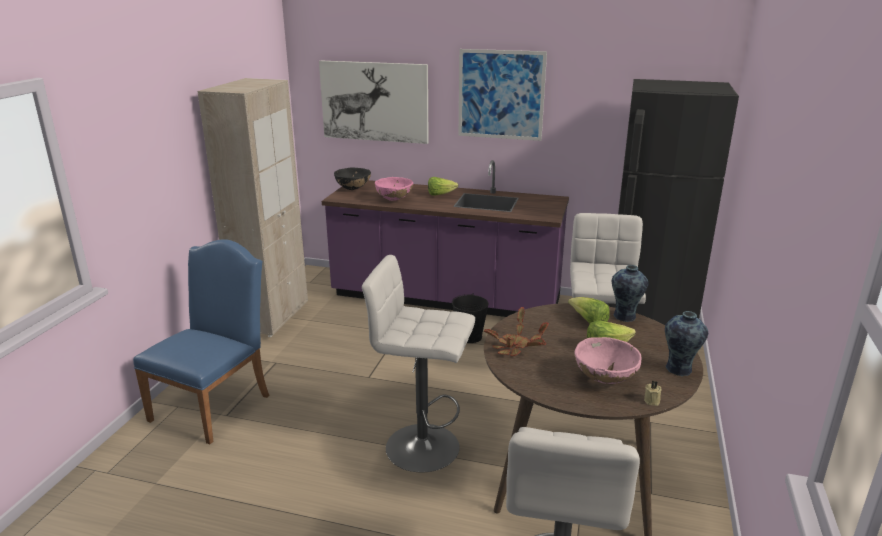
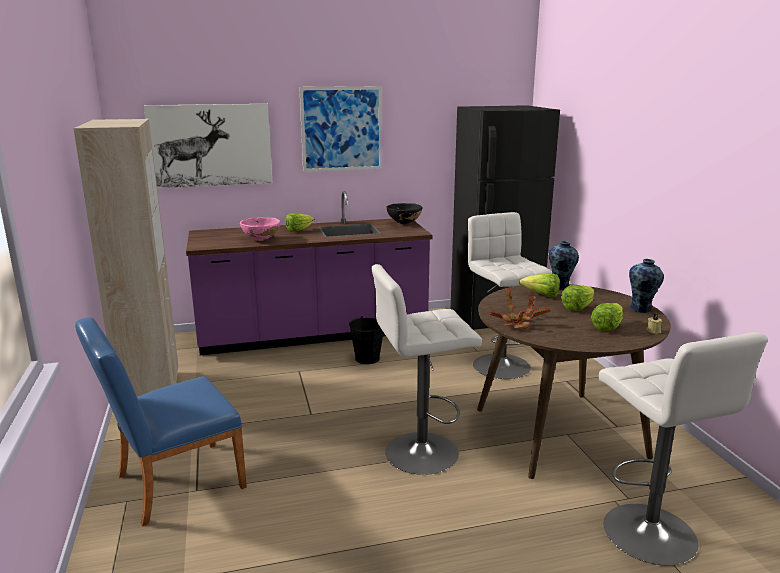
camera: 30 degrees left, 5 degrees down
blue chair [133,239,270,444] -> blue chair turned 120 degrees counterclockwise [75,317,247,527]
black bowl [334,167,371,190] -> black bowl moved to [386,203,422,224]
pink bowl [574,337,641,384] -> lettuce [591,303,623,331]

